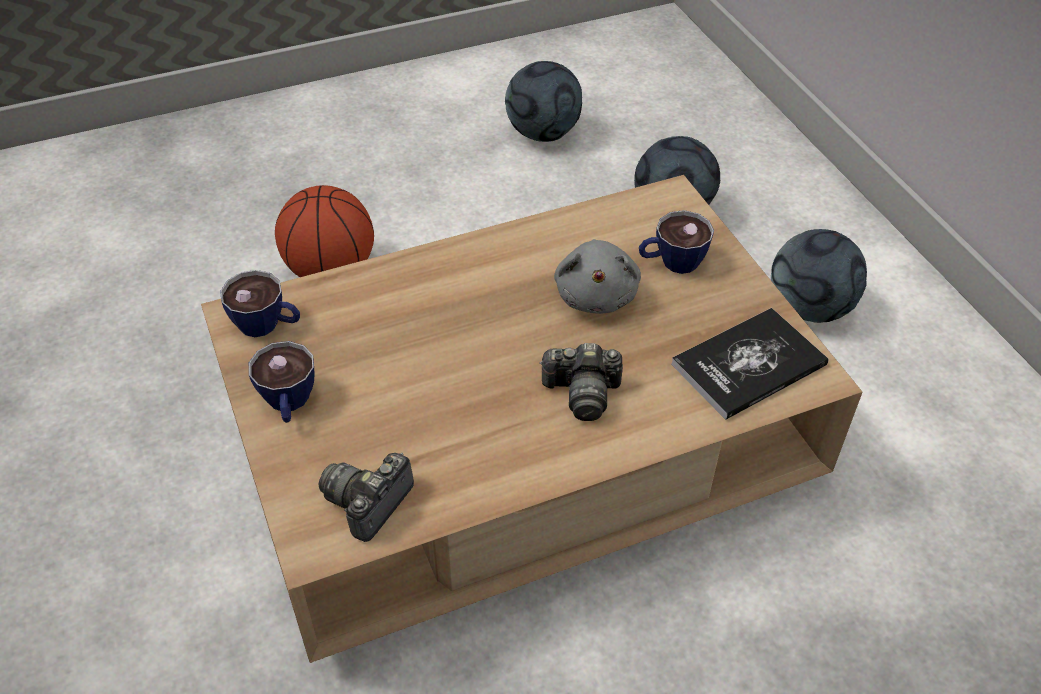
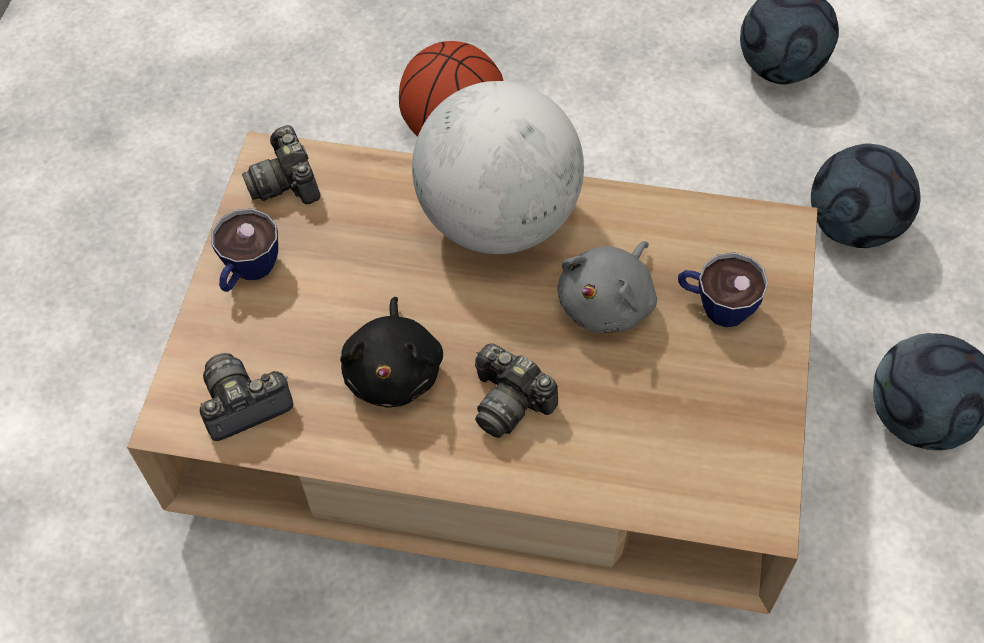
camera: 35 degrees right, 10 degrees up
cup [220,270,300,337] -> camera [242,125,320,204]
book [671,308,828,420] -> none
none -> black plush toy [340,297,443,408]
none -> globe [412,81,584,254]

